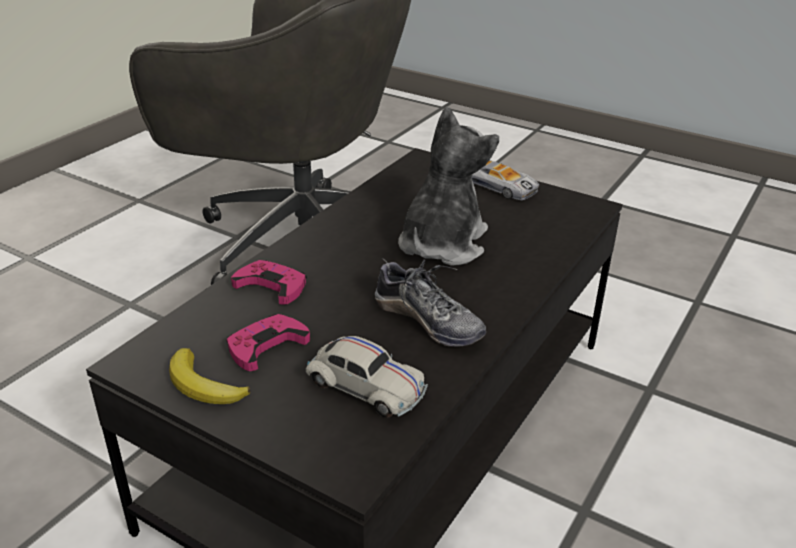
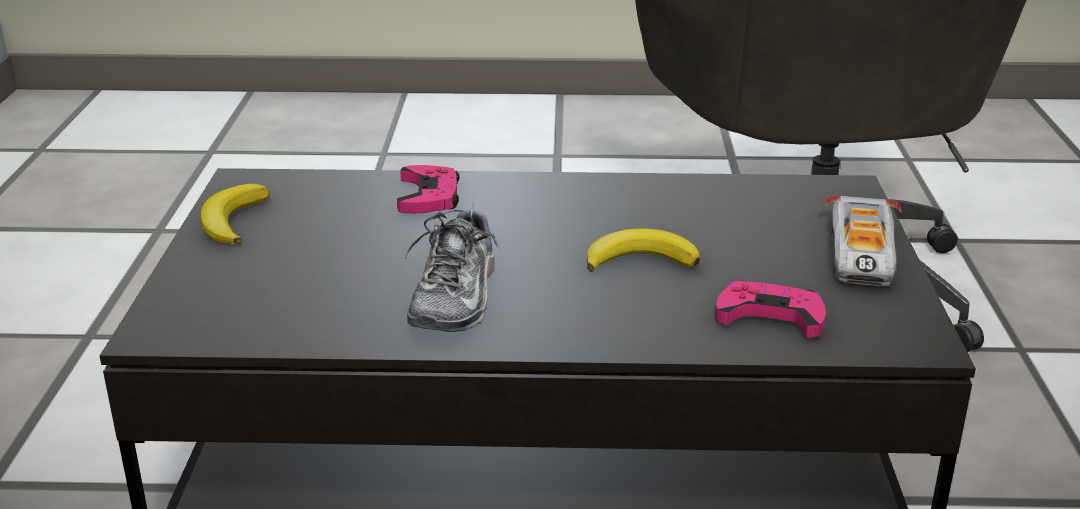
camera: 60 degrees right, 5 degrees down
pink game controller [227,314,310,371] -> pink game controller moved to [715,280,826,338]
white toy car [306,336,428,418] -> none
plush toy [398,107,499,266] -> banana [587,228,700,272]

